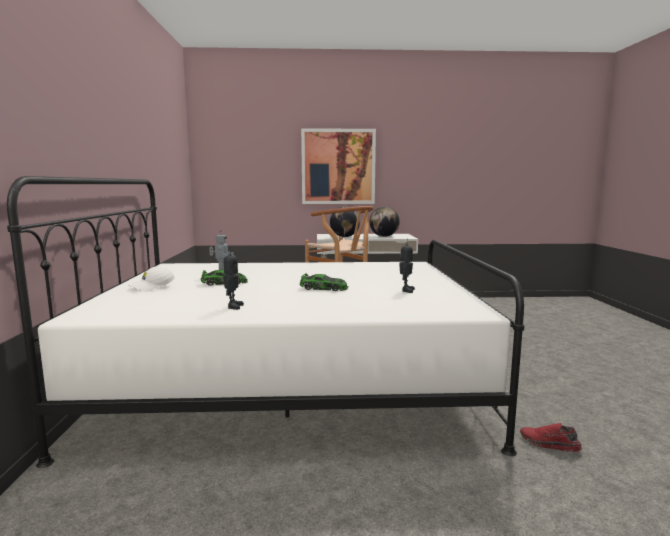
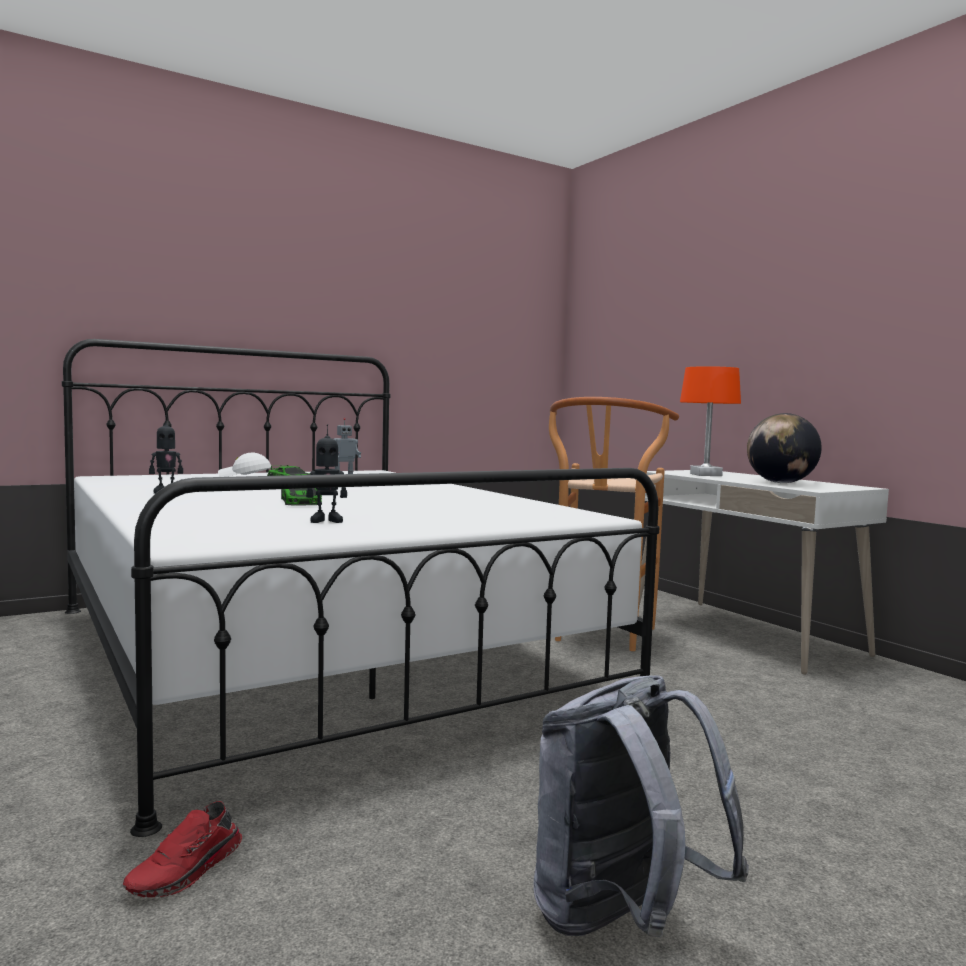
camera: 60 degrees right, 5 degrees down
picture [301,128,376,204] -> none
globe [330,207,360,237] -> orange table lamp [680,366,741,476]
red shoe [520,423,582,452] -> red shoe turned 150 degrees counterclockwise [123,801,242,897]
none -> grey backpack [533,675,749,937]

